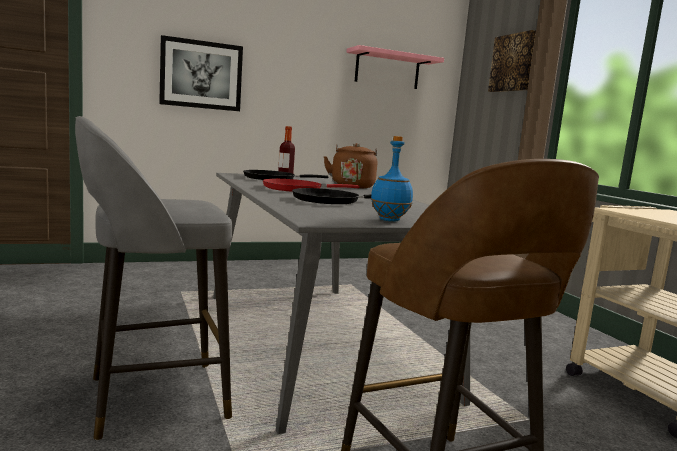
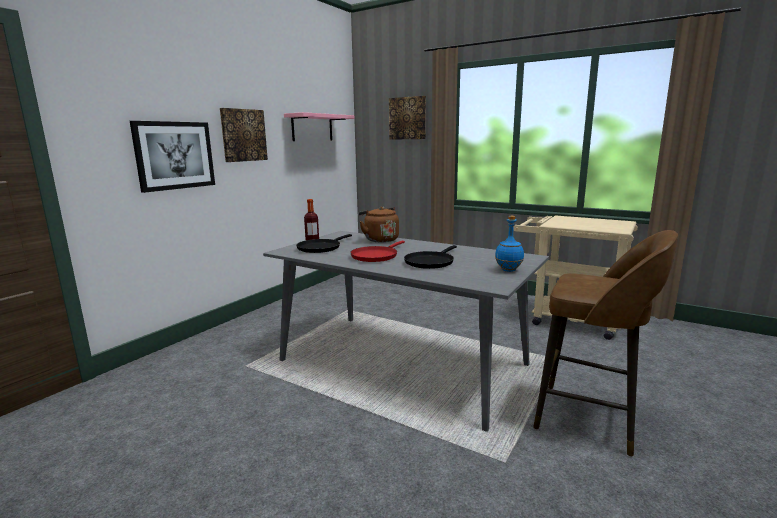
camera: 35 degrees left, 5 degrees up
grey stool [75,116,232,440] -> none
none -> picture [220,108,268,162]

